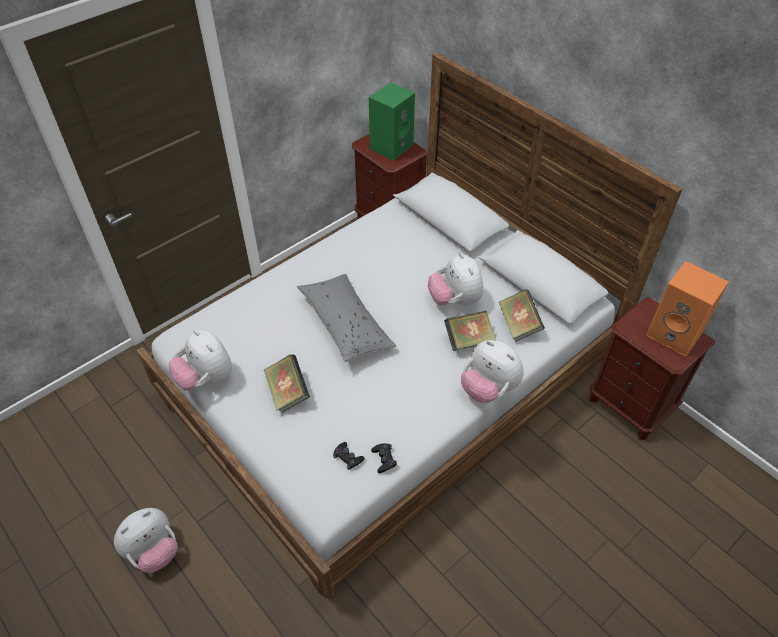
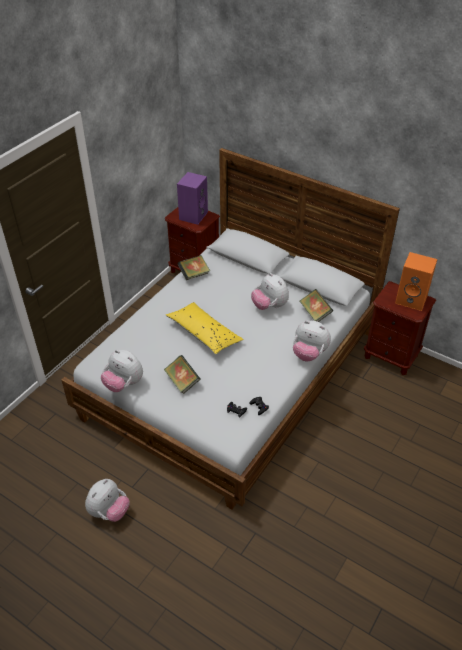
camera: 15 degrees left, 5 degrees down
grey pillow [297,274,396,362] -> yellow pillow [166,302,244,354]
green speaker [369,82,415,160] -> purple speaker [177,172,208,225]
book [444,311,496,351] -> book moved to [178,255,210,280]

